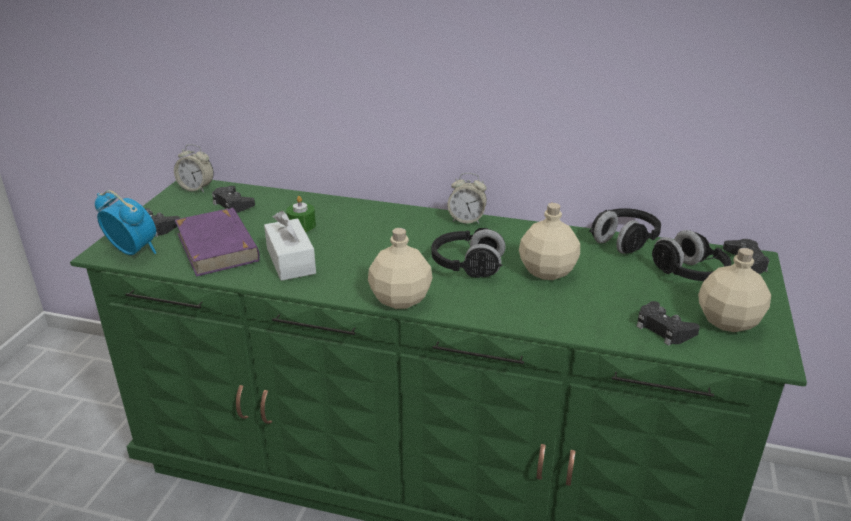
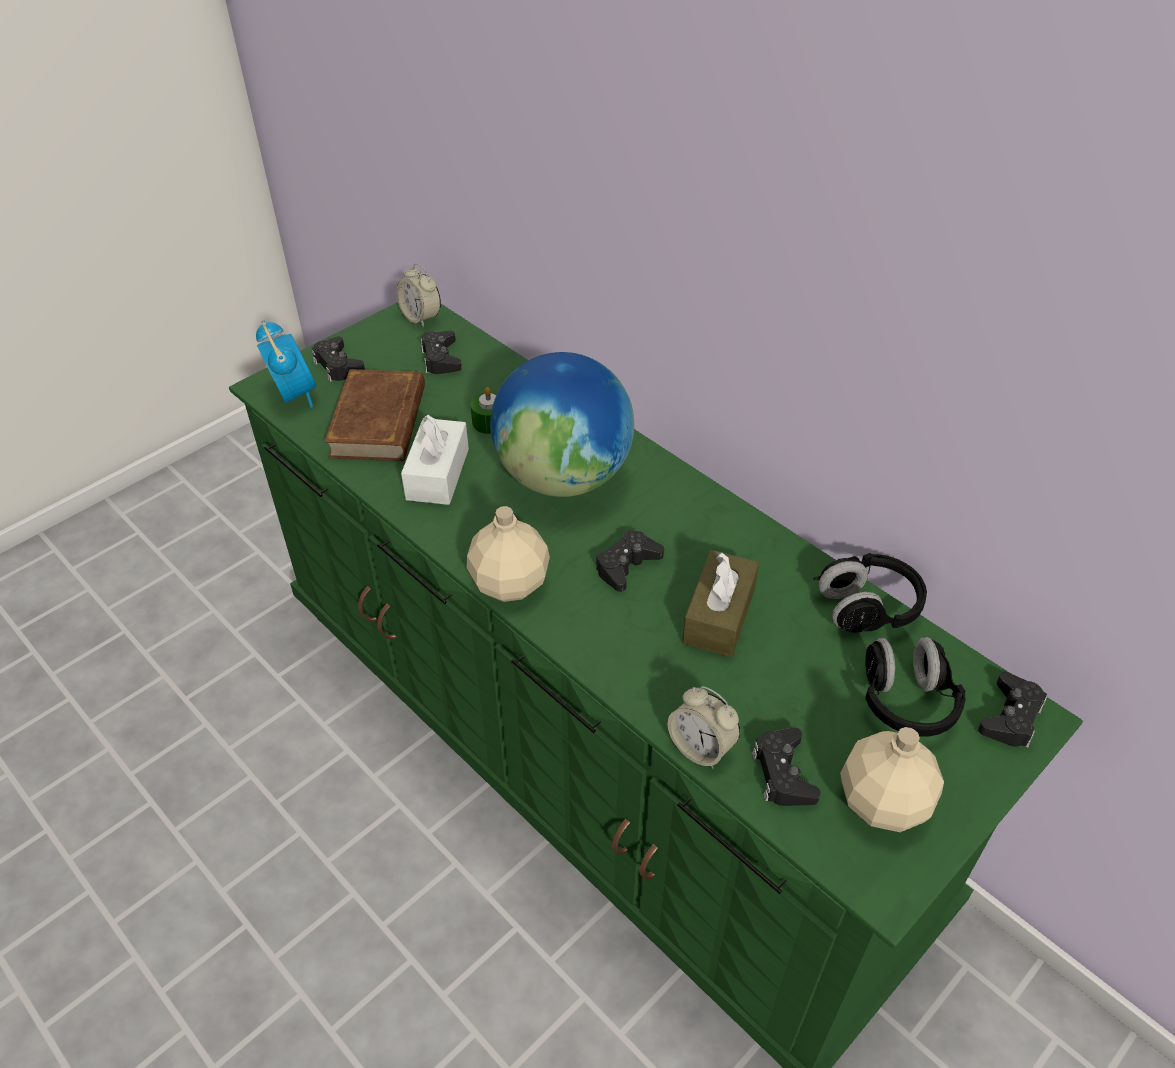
camera: 30 degrees right, 15 degrees up
purple book [175,208,260,276] -> brown book [324,369,425,461]
black headphones [431,228,505,278] -> black game controller [595,530,664,592]
alarm clock [447,173,487,224] -> alarm clock moved to [668,686,740,769]
beige bottle [519,203,580,280] -> brown tissue box [682,550,759,657]
none -> globe [490,352,634,497]

